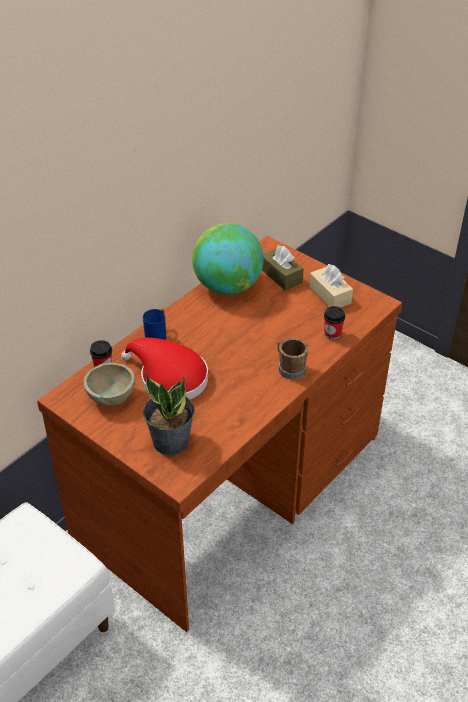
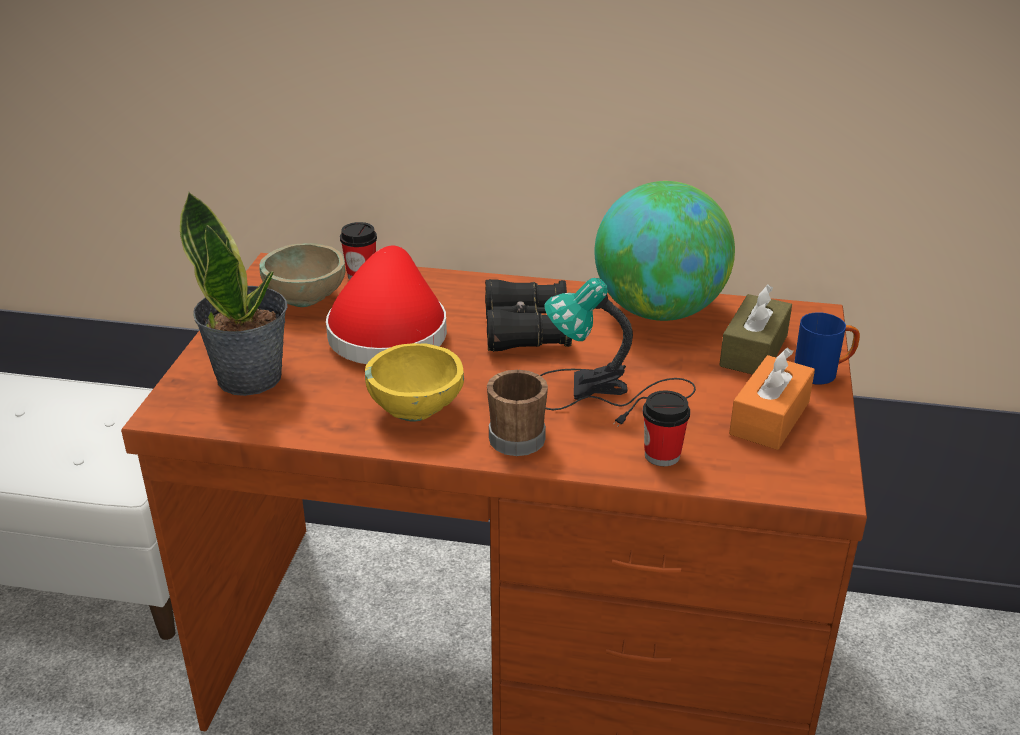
camera: 60 degrees right, 10 degrees down
blue mug [143,309,166,340] -> blue mug moved to [794,313,860,384]
beige tissue box [309,264,353,308] -> orange tissue box [729,347,815,450]
none -> yellow bowl [365,343,464,422]
none -> black binoculars [485,279,572,352]
none -> table lamp [540,278,696,427]

